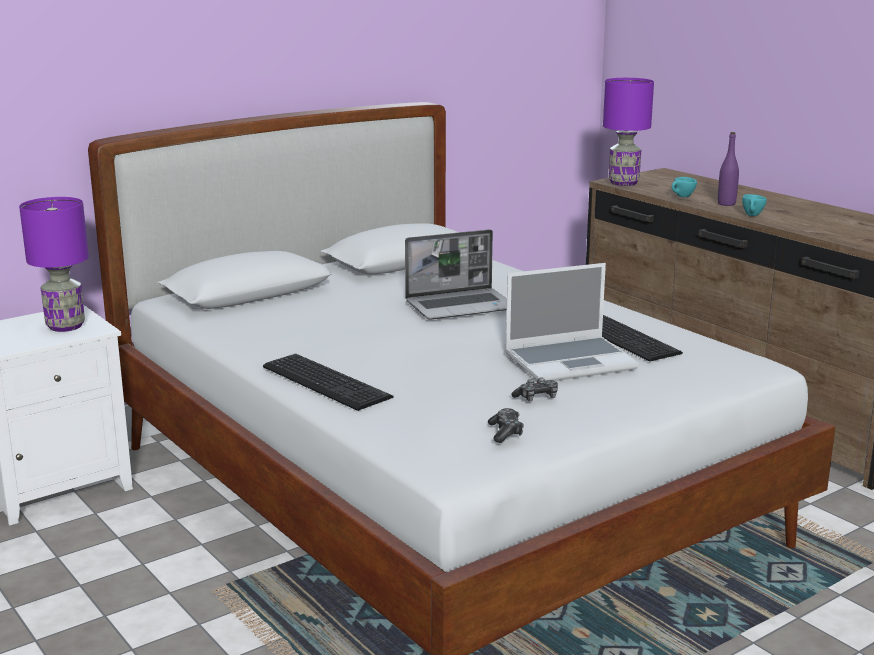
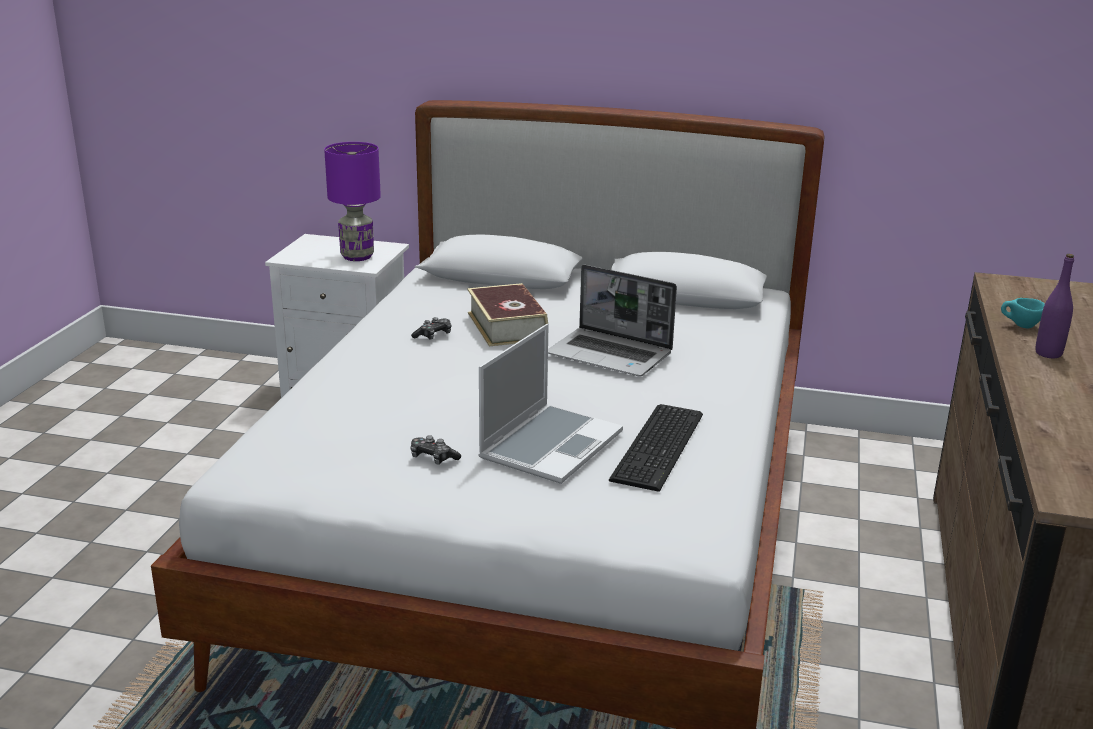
camera: 50 degrees right, 5 degrees up
keyboard [263,354,394,411] -> none
game controller [488,408,524,443] -> game controller moved to [411,317,451,340]
laptop [505,263,639,381] -> laptop turned 90 degrees counterclockwise [479,324,623,484]
purple table lamp [603,78,654,186] -> none
turquoise cup [742,194,767,216] -> none
none -> book [468,283,548,346]

